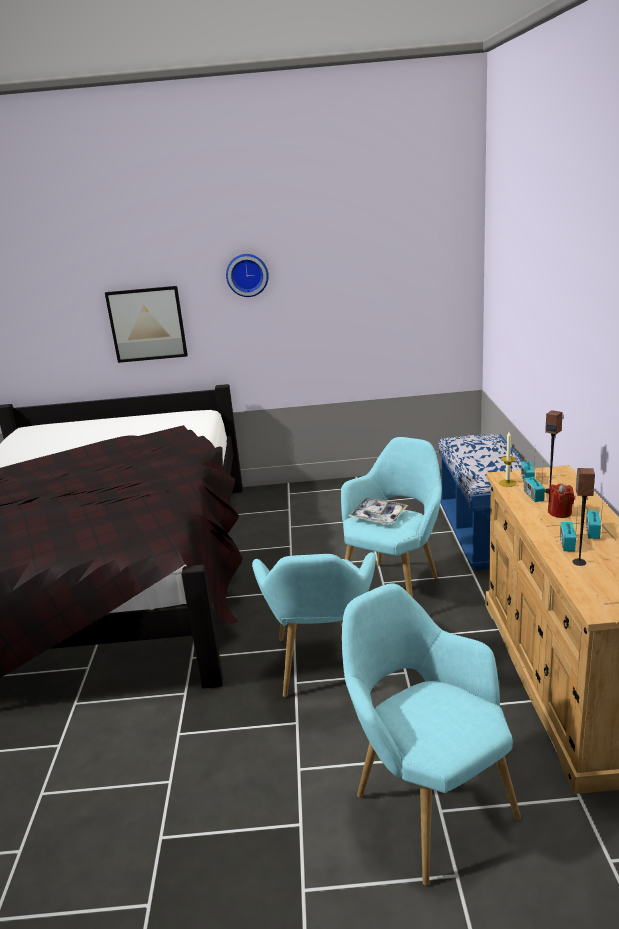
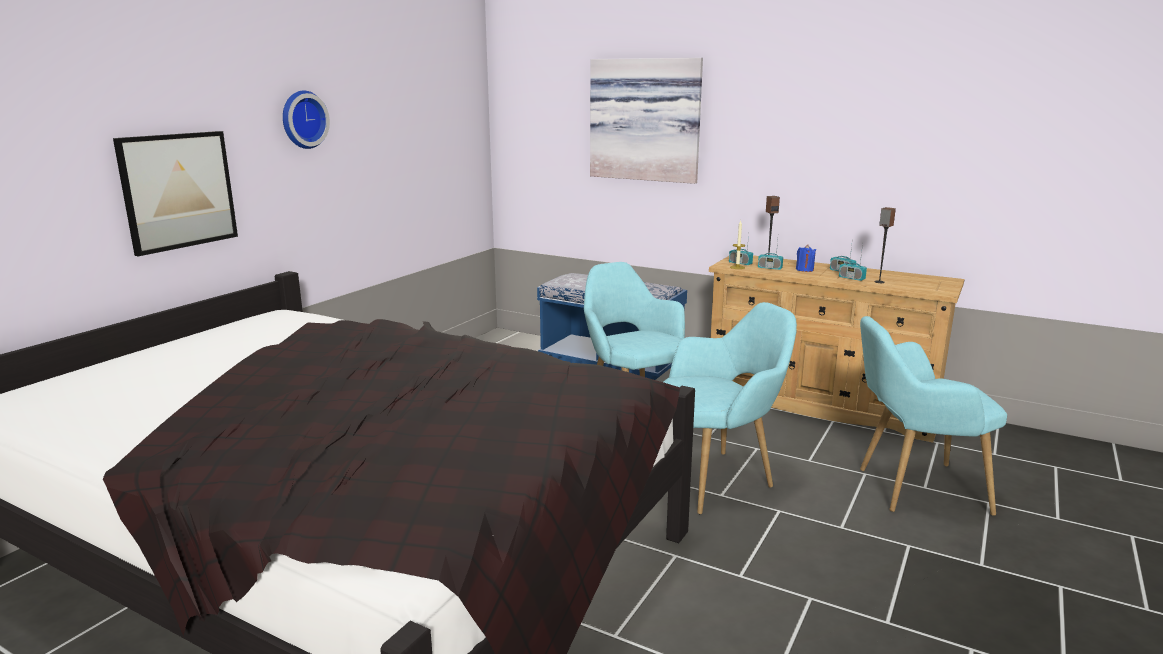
camera: 60 degrees left, 5 degrees down
turquoise armchair [252,552,376,697] -> turquoise armchair turned 60 degrees counterclockwise [663,302,797,514]
tray [348,498,408,524] -> none
red candle [548,484,575,518] -> blue candle [796,245,816,272]
none -> picture [590,58,703,184]

